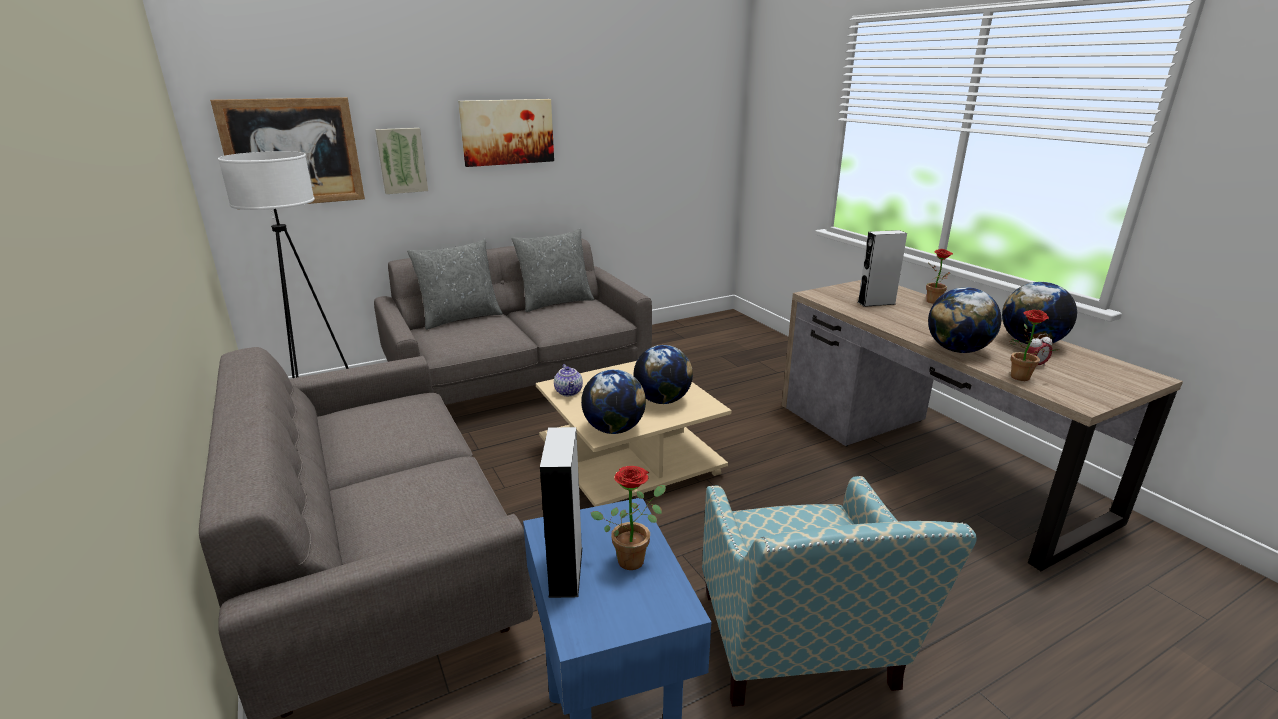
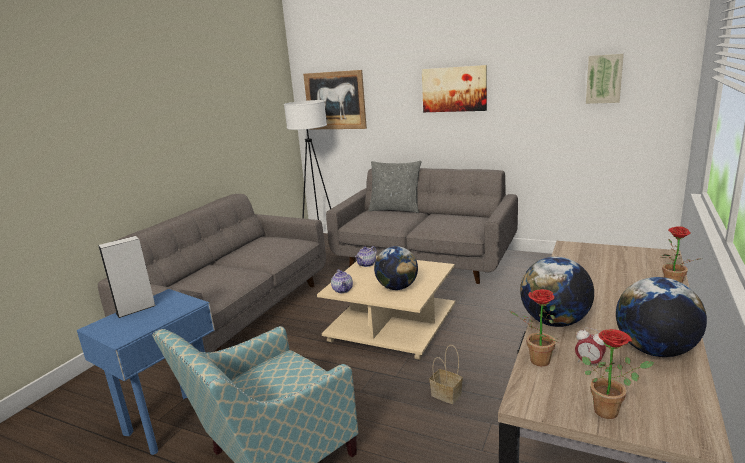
camera: 55 degrees right, 5 degrees down
picture [375,128,428,194] -> picture moved to [586,54,624,104]
grey pillow [511,229,594,312] -> none
globe [581,369,646,434] -> teapot [331,269,353,293]
potted plant [591,466,666,570] -> potted plant moved to [582,329,654,419]
grey speaker [858,230,907,307] -> none
none -> basket [429,345,463,404]

